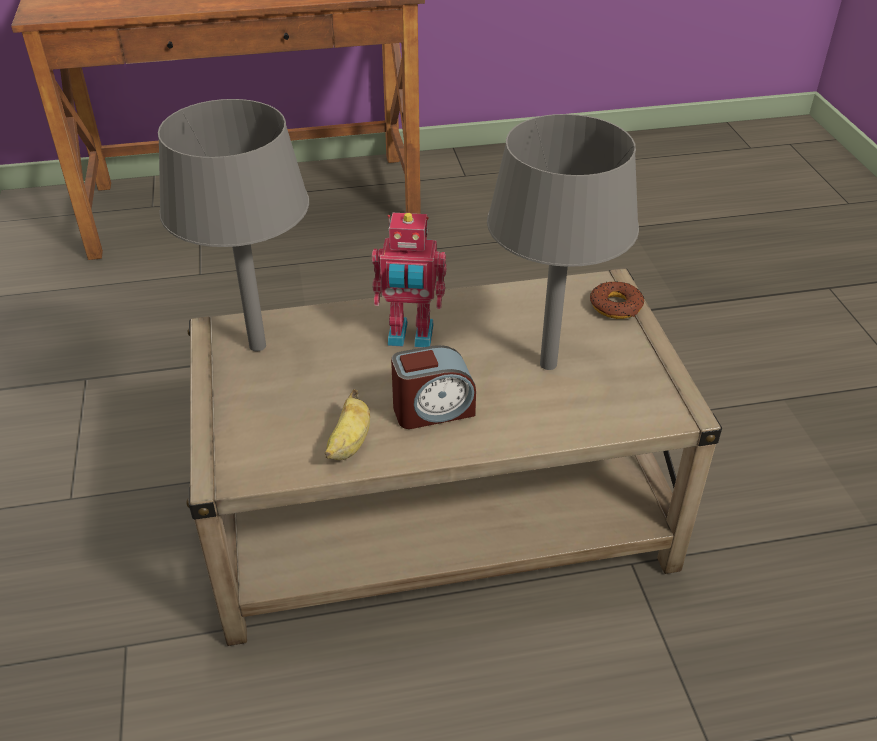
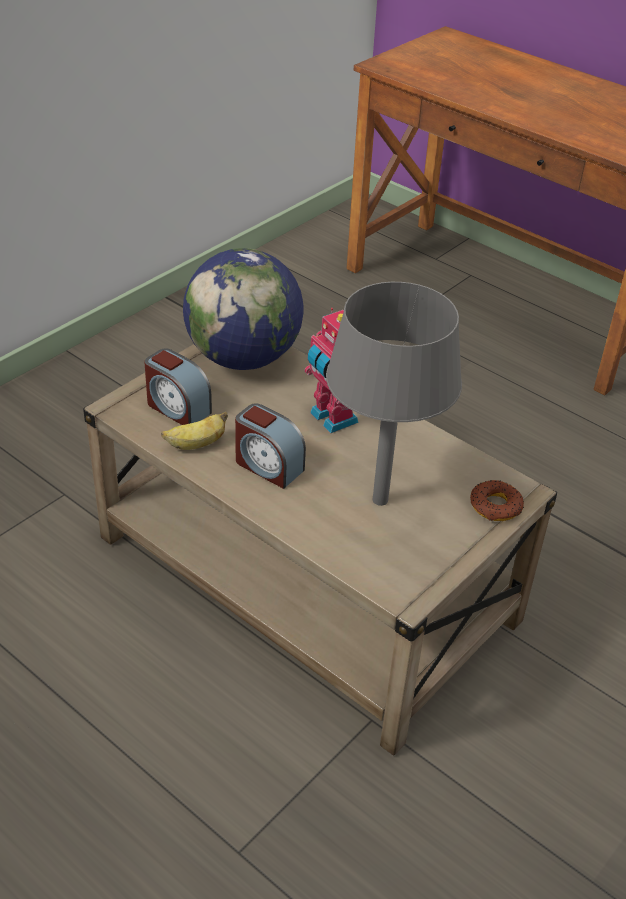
camera: 50 degrees right, 0 degrees up
grey table lamp [158,99,309,351] -> globe [183,248,304,370]
none -> alarm clock [144,348,212,425]

